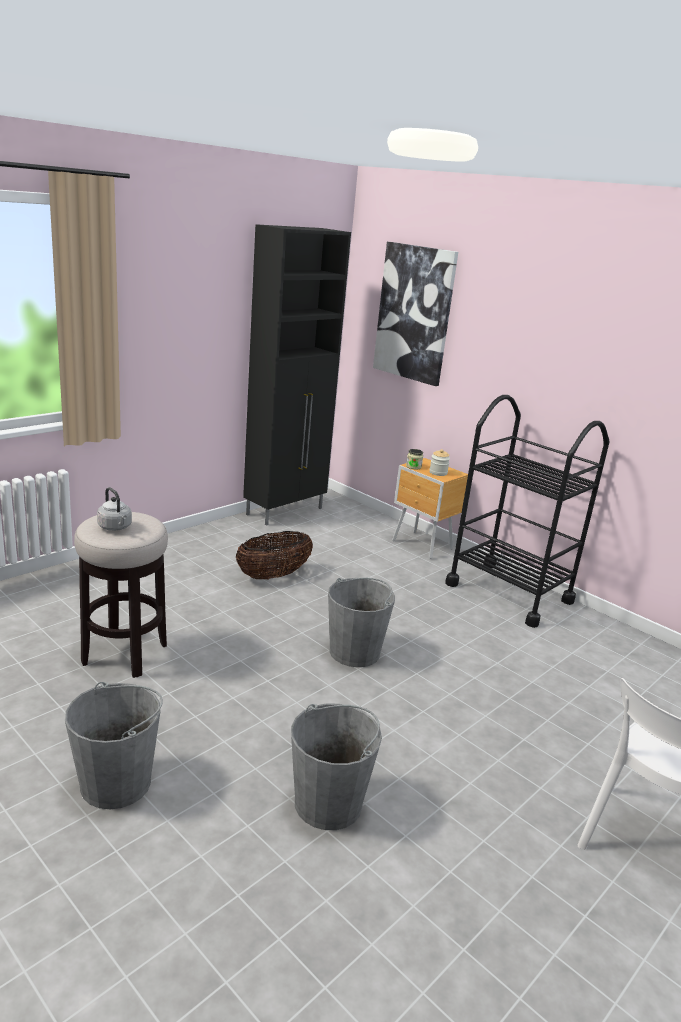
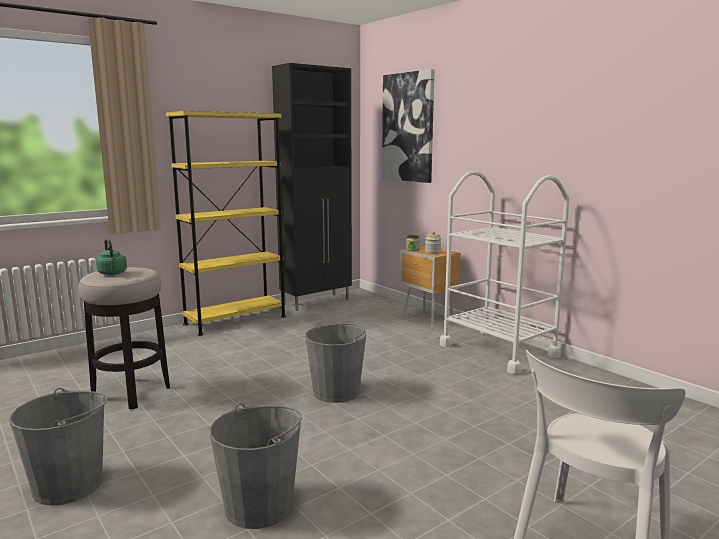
camera: 10 degrees right, 10 degrees down
grey kettle [97,487,132,531] -> green kettle [96,239,127,275]
basket [236,531,313,579] -> none
black cart [445,395,609,628] -> white cart [440,171,569,374]
none -> yellow bookcase [166,111,286,336]

